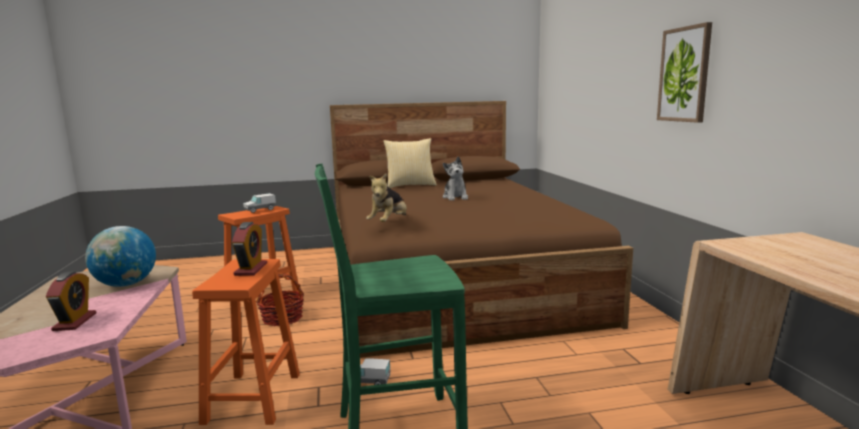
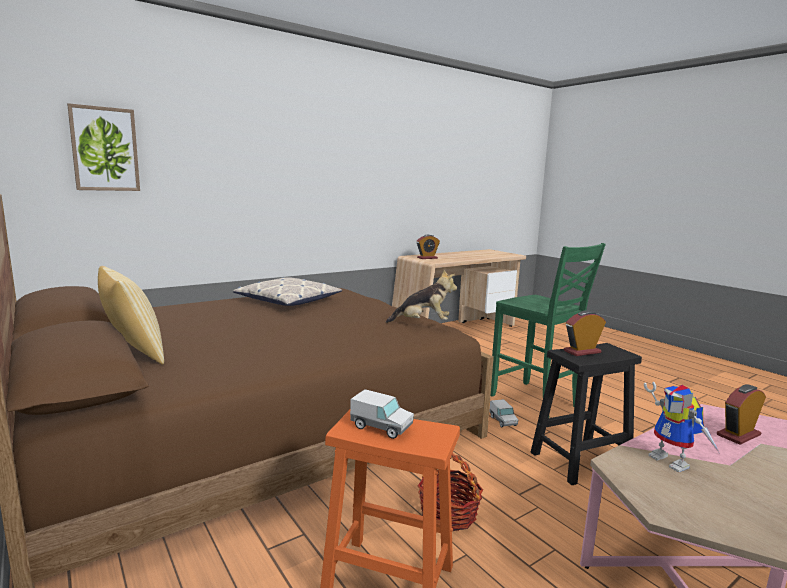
camera: 115 degrees left, 0 degrees up
globe [85,226,156,287] -> toy robot [644,382,721,472]
orange stool [192,259,300,425] -> black stool [531,343,642,485]
plush toy [443,157,468,200] -> none
picture [657,22,712,123] -> picture moved to [67,103,140,191]
none -> pillow [233,277,342,306]
none -> alarm clock [417,235,440,259]

